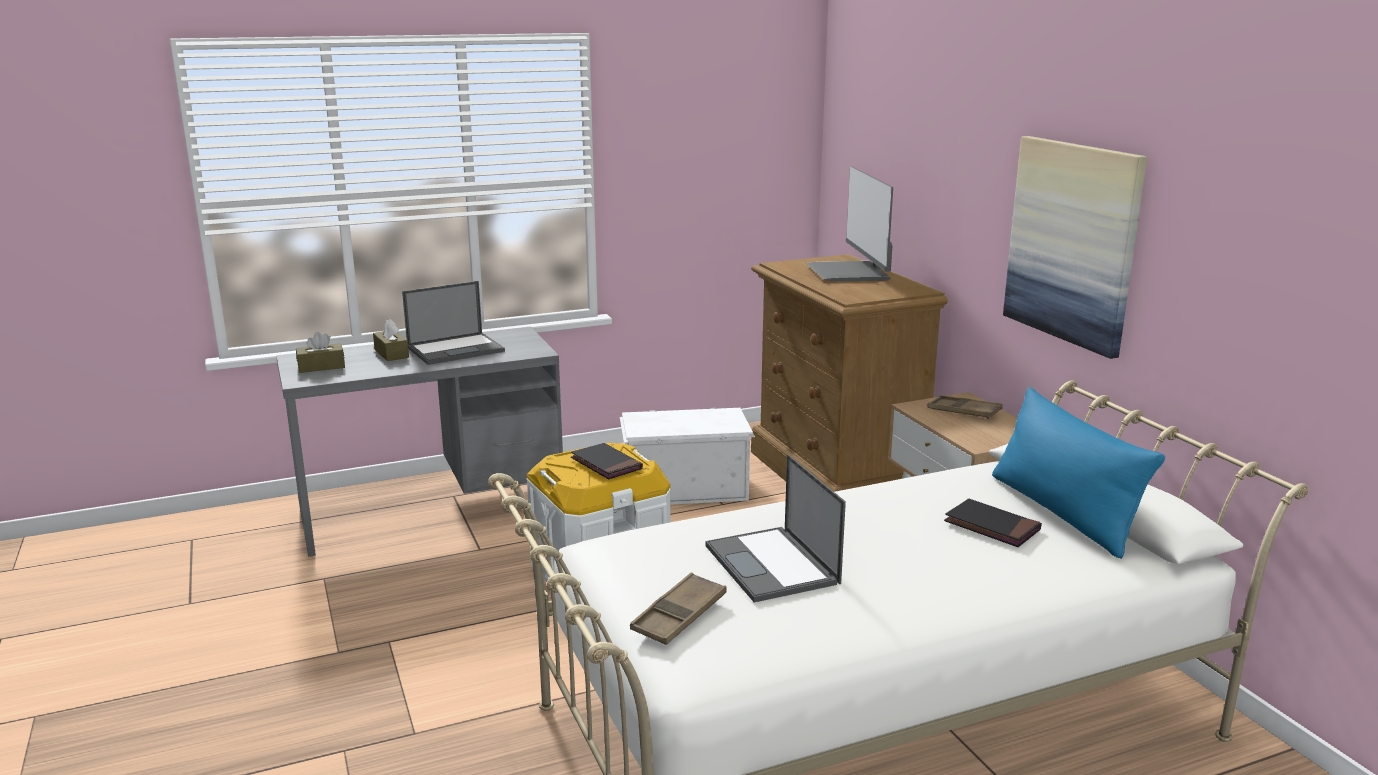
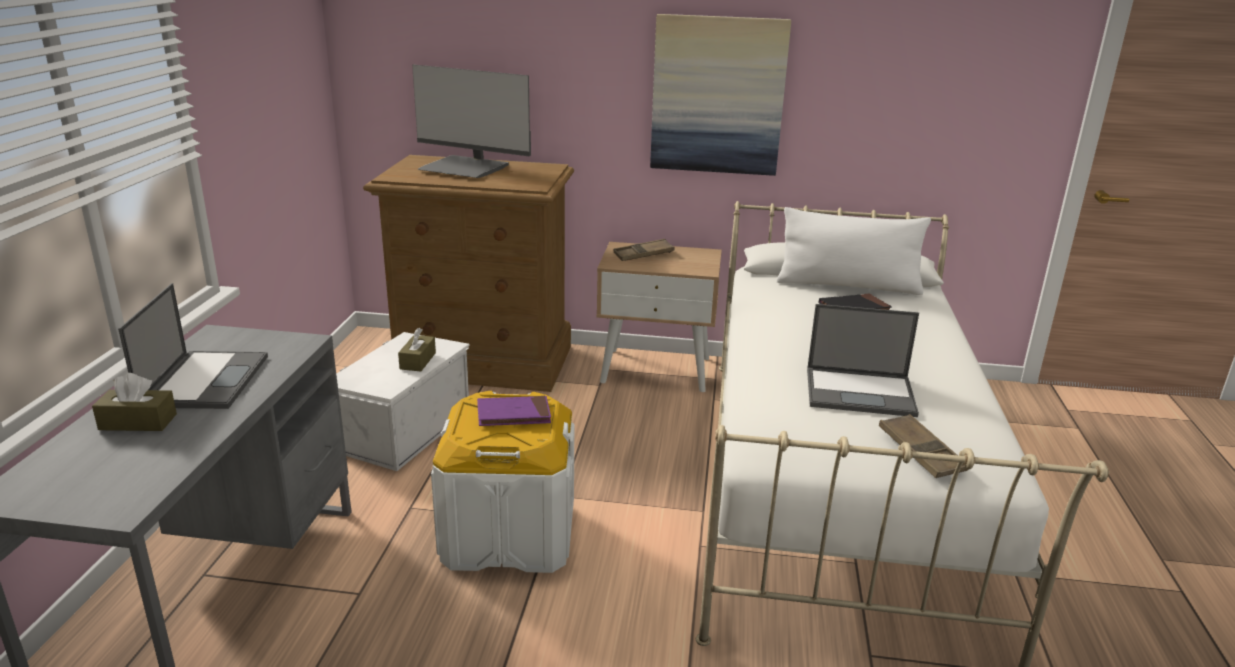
camera: 60 degrees left, 5 degrees up
brown tissue box [296,332,345,373] -> brown tissue box moved to [398,328,436,372]
black book [571,443,643,479] -> purple book [477,396,551,426]
blue pillow [992,387,1165,559] -> white pillow [777,207,931,295]

